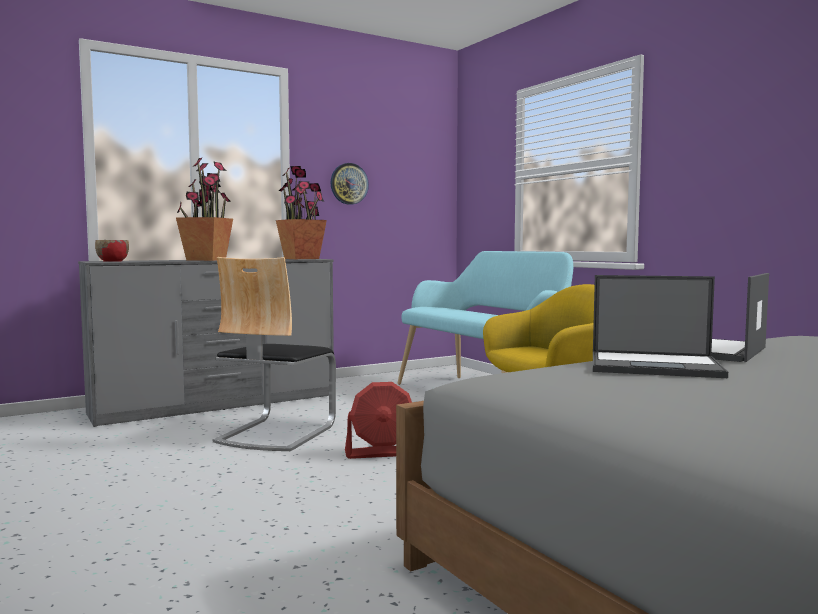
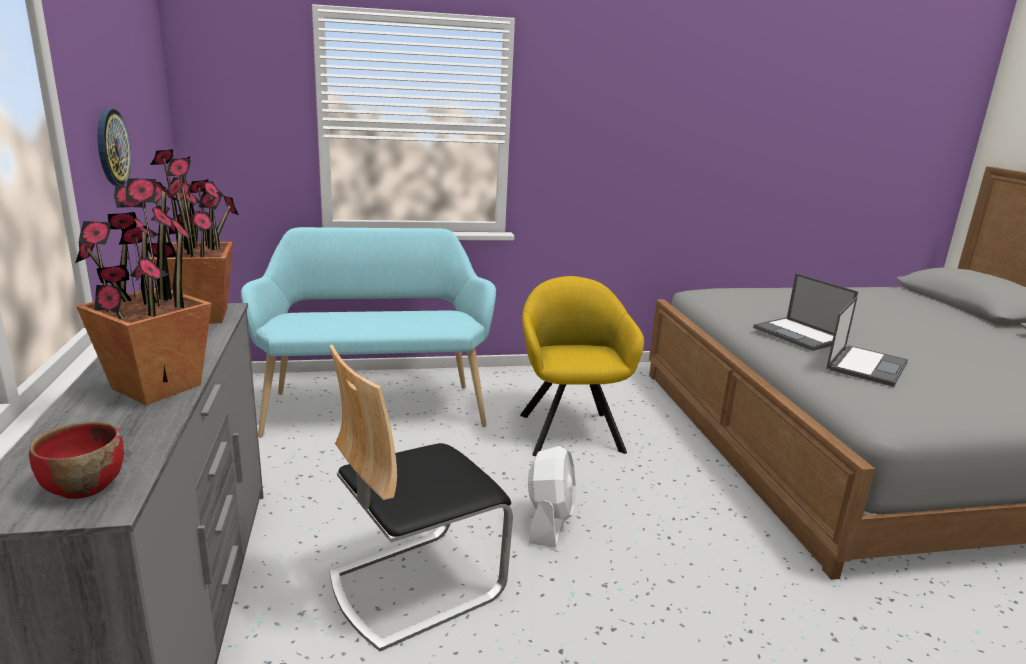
camera: 70 degrees left, 15 degrees up
chair [213,257,336,451] -> chair turned 105 degrees clockwise [329,344,513,652]
red fan [345,382,412,459] -> white fan [528,446,576,548]

